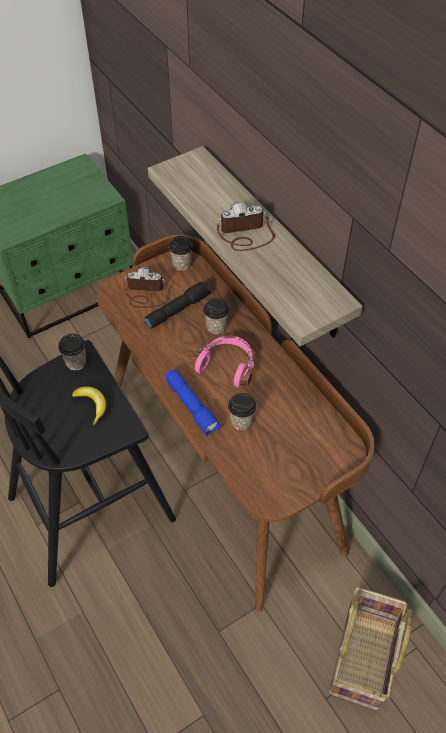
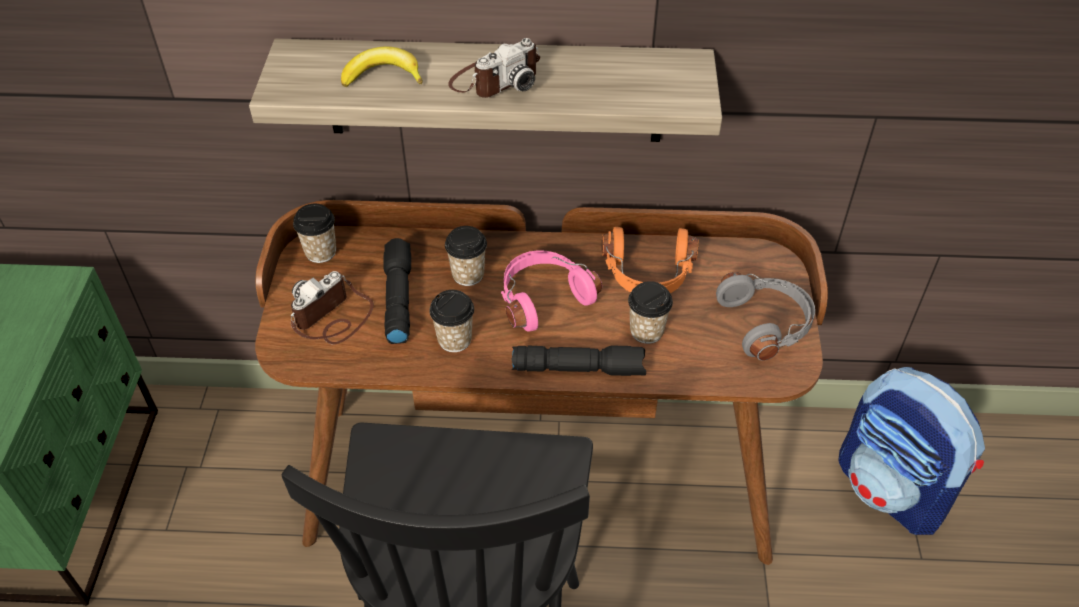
camera: 55 degrees left, 5 degrees down
cup [58,333,86,370] -> cup moved to [429,290,474,352]
banana [72,386,107,425] -> banana moved to [341,46,423,87]
blue flashlight [166,369,221,436] -> black flashlight [512,345,646,376]
camera [217,202,275,251] -> camera turned 150 degrees counterclockwise [448,38,540,98]
basket [329,587,413,711] -> backpack [838,367,985,535]
none -> orange headphones [602,227,698,293]
none -> grey headphones [716,272,815,361]

